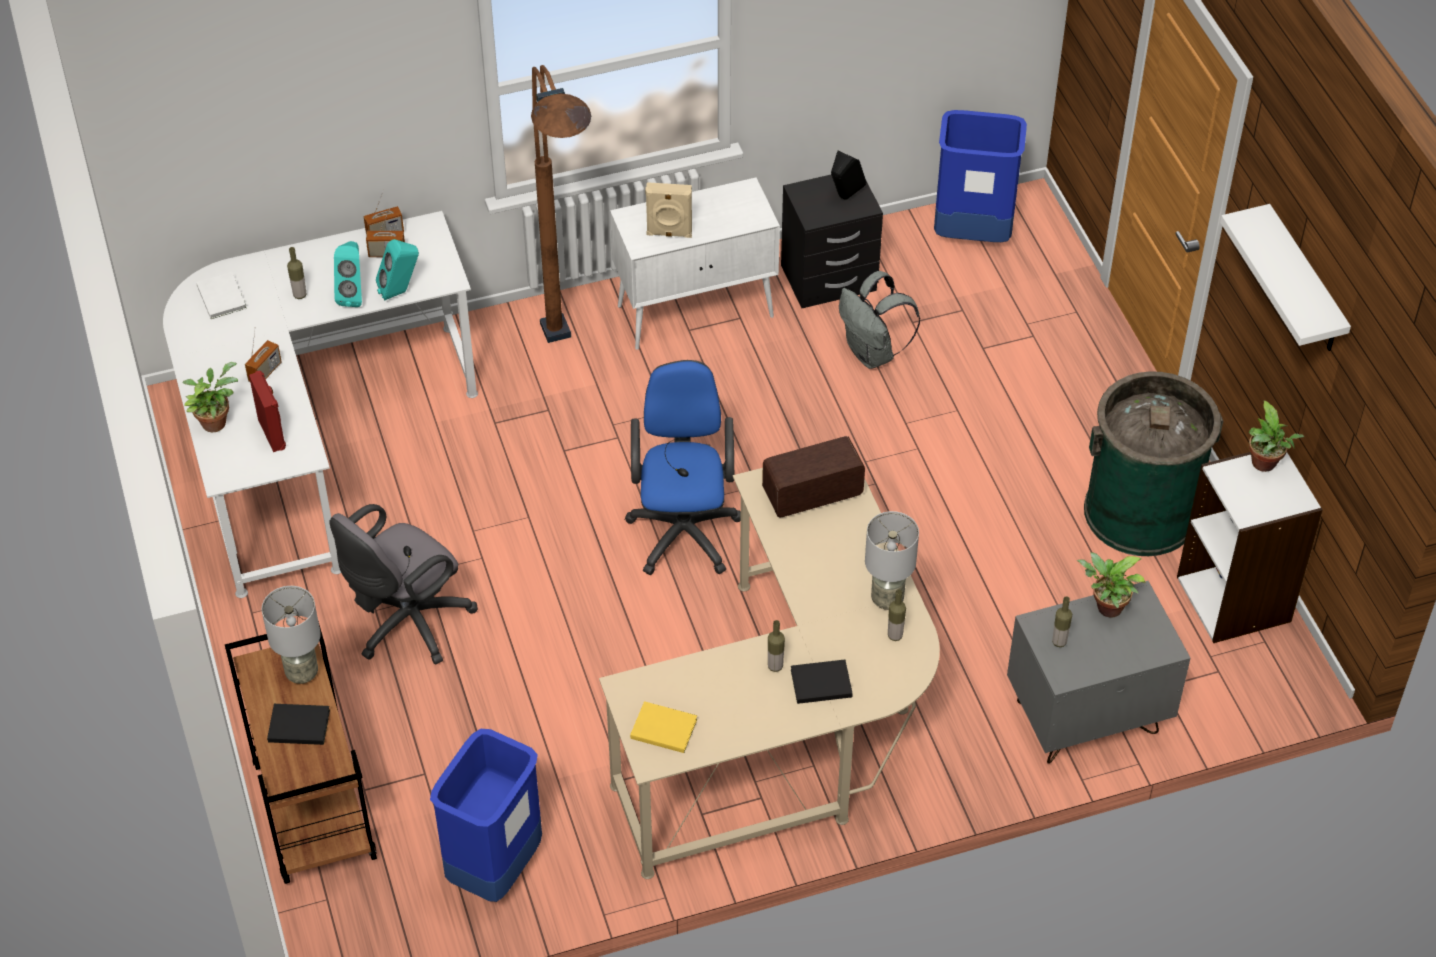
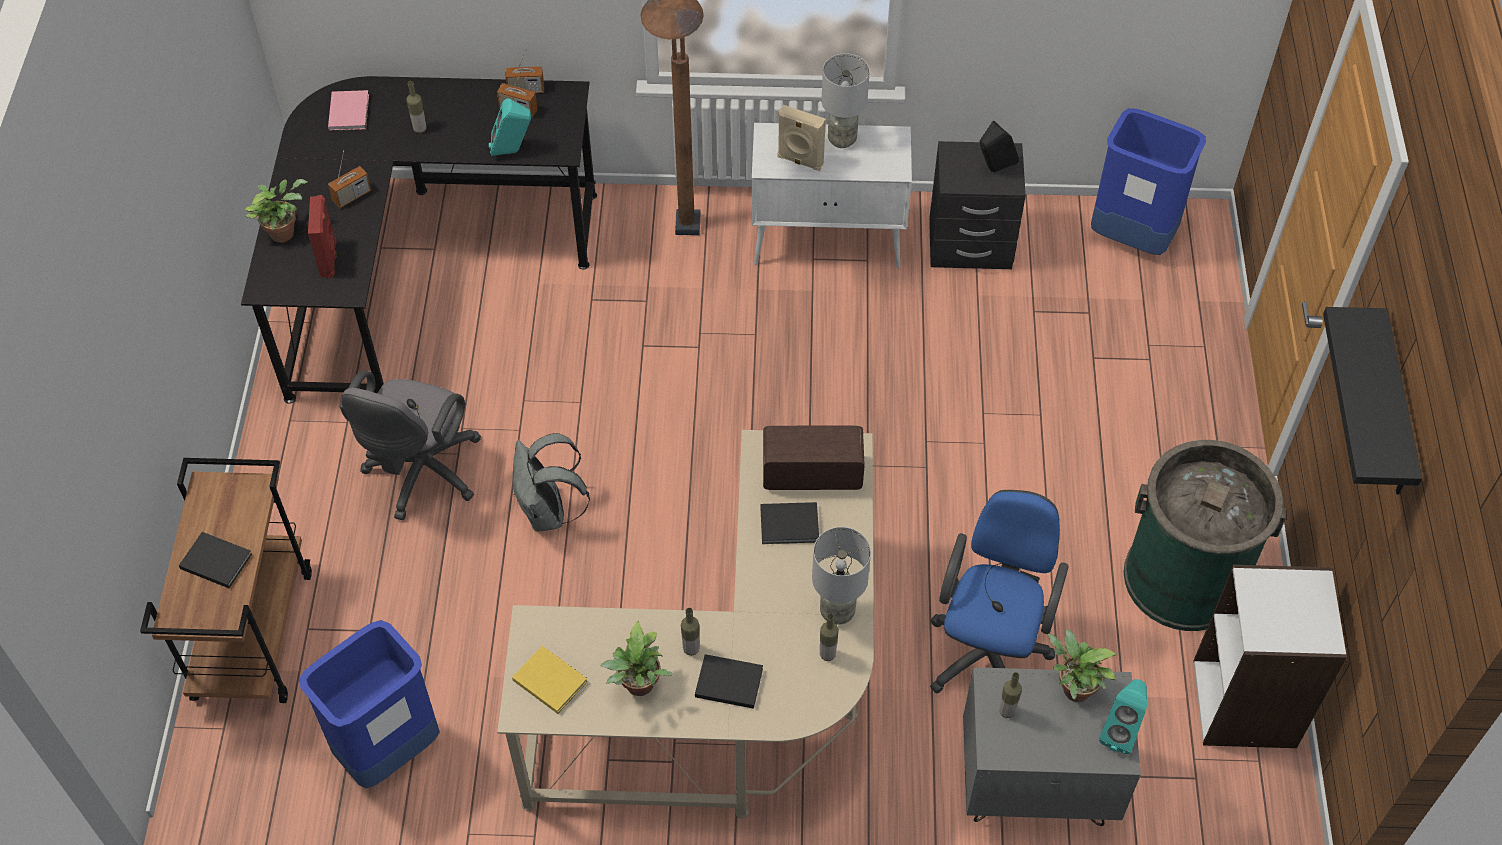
camera: 20 degrees right, 5 degrees up
white desk [163,211,478,598] -> black desk [241,76,597,404]
white book [196,272,247,319] -> pink book [328,90,369,131]
grey table lamp [262,586,321,684] -> grey table lamp moved to [821,53,870,148]
grey office chair [329,504,478,665] -> grey office chair turned 45 degrees counterclockwise [339,371,481,520]
turquoise speaker [334,241,362,307] -> turquoise speaker moved to [1099,679,1147,754]
blue office chair [625,360,741,575] -> blue office chair moved to [930,490,1069,693]
grey backpack [839,271,920,369] -> grey backpack moved to [512,433,590,531]
white shelf [1220,204,1351,351] -> black shelf [1323,307,1422,495]
potted plant [1249,400,1304,472] -> potted plant moved to [601,621,673,696]
none -> black book [760,502,819,544]

